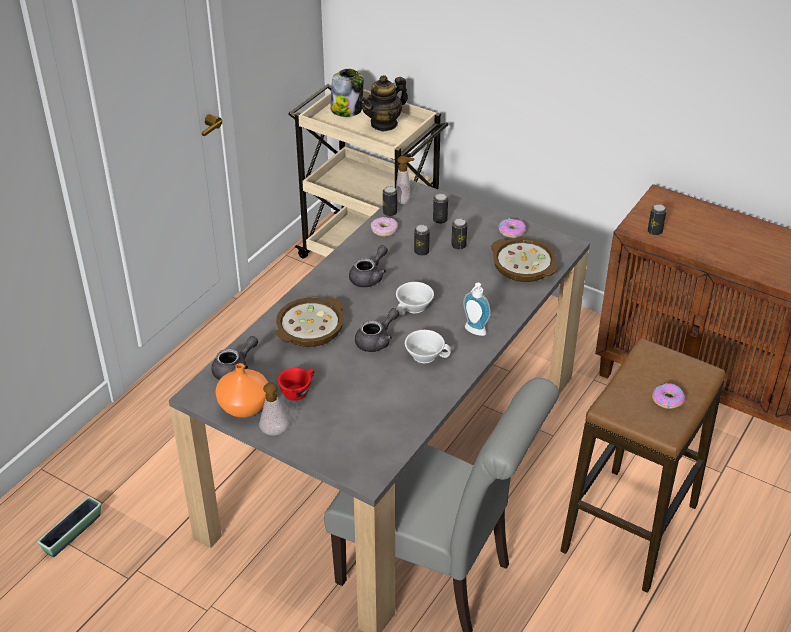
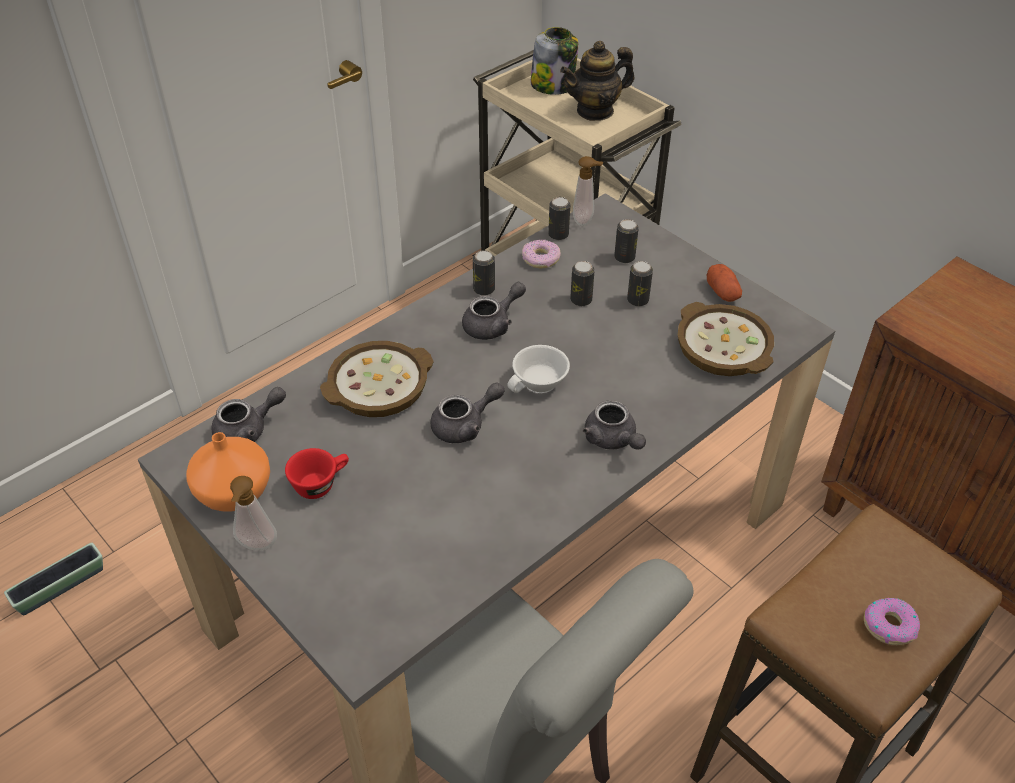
camera: 15 degrees right, 5 degrees up
white cup [405,330,451,363] -> none
soap dispenser [463,283,491,336] -> grey teapot [583,400,646,450]
donut [499,218,526,238] -> potato [707,264,742,302]
can [648,204,667,236] -> can moved to [473,250,495,296]

